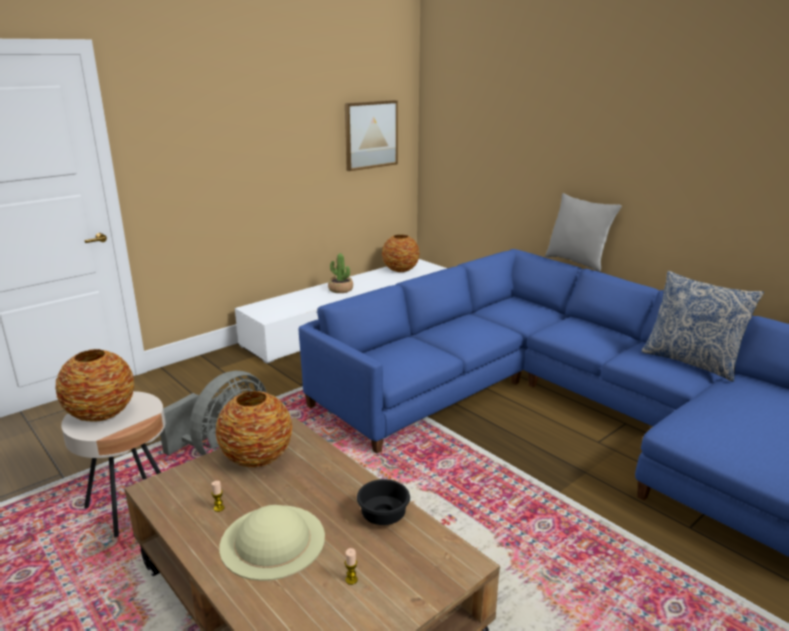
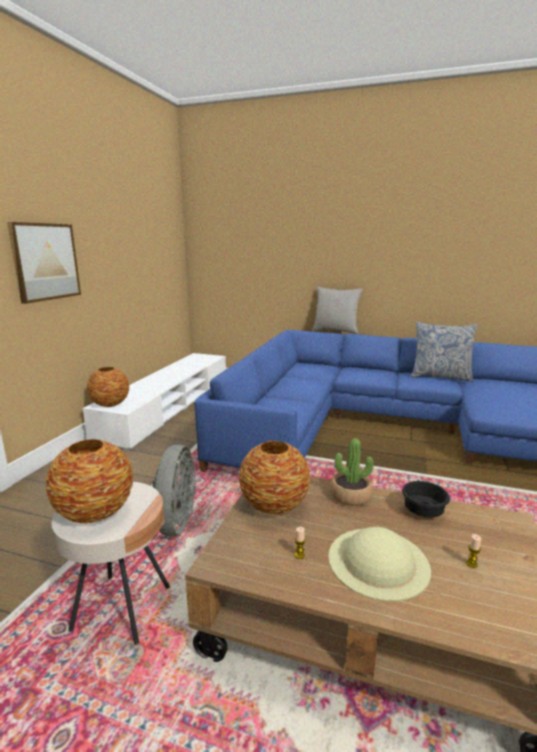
camera: 30 degrees left, 5 degrees down
potted plant [328,253,353,293] -> potted plant moved to [330,438,374,506]
picture [345,100,398,171] -> picture moved to [7,222,81,304]
vase [382,235,420,272] -> vase moved to [87,367,129,407]

